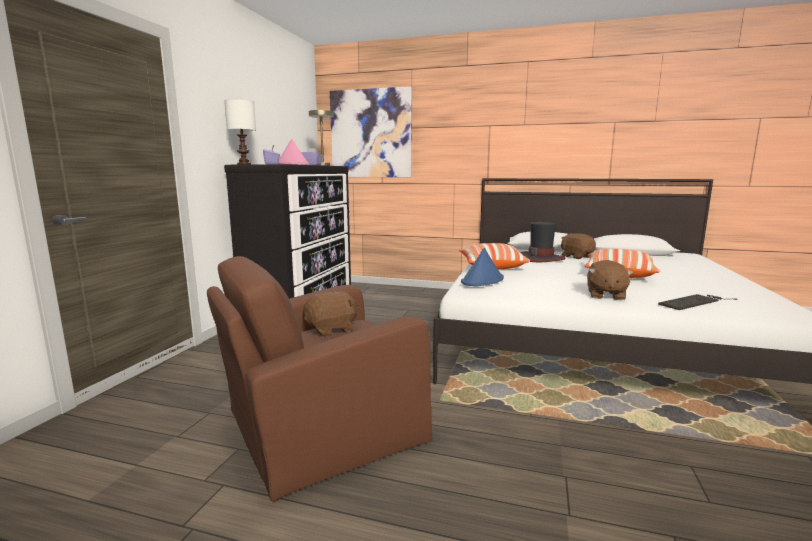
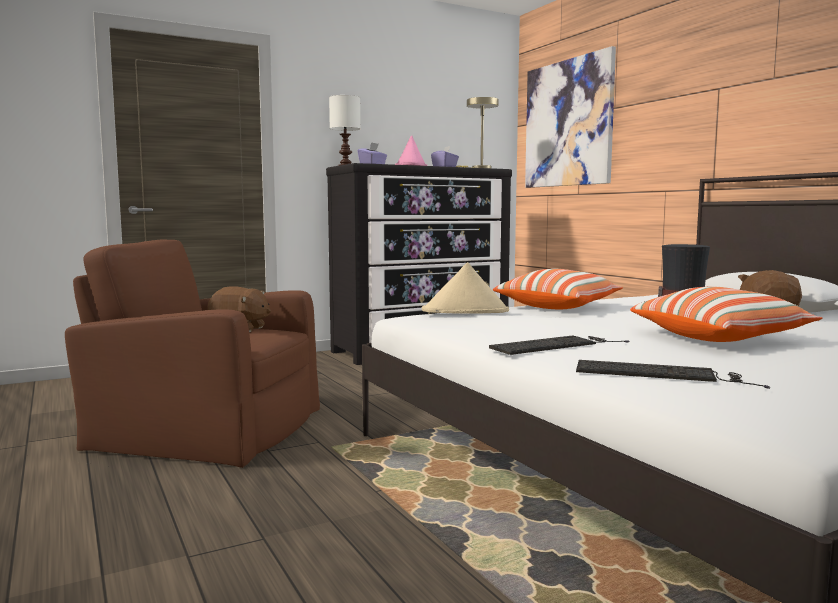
camera: 45 degrees right, 5 degrees down
blue hat [461,248,504,286] -> beige hat [422,262,509,314]
brown plush toy [587,260,634,300] -> keyboard [489,335,629,355]

